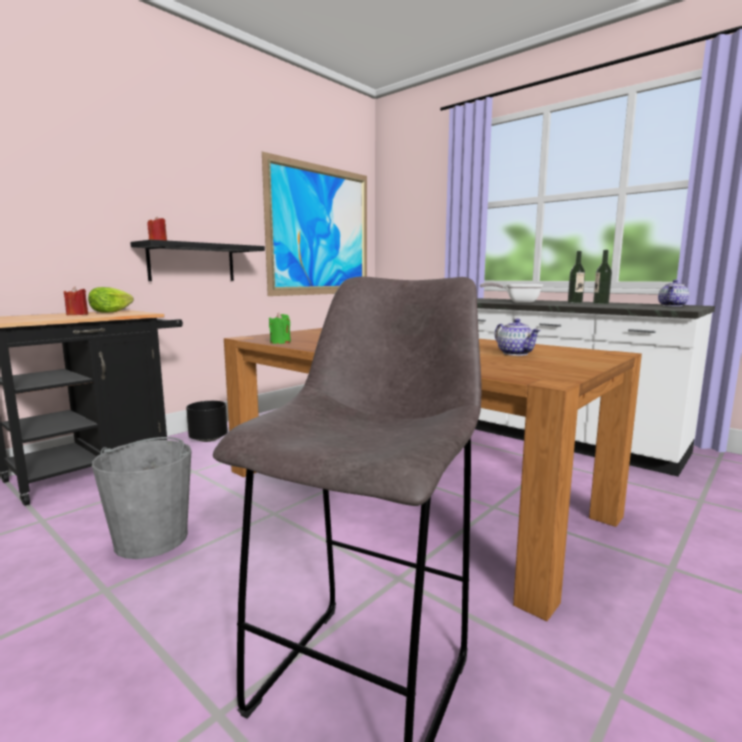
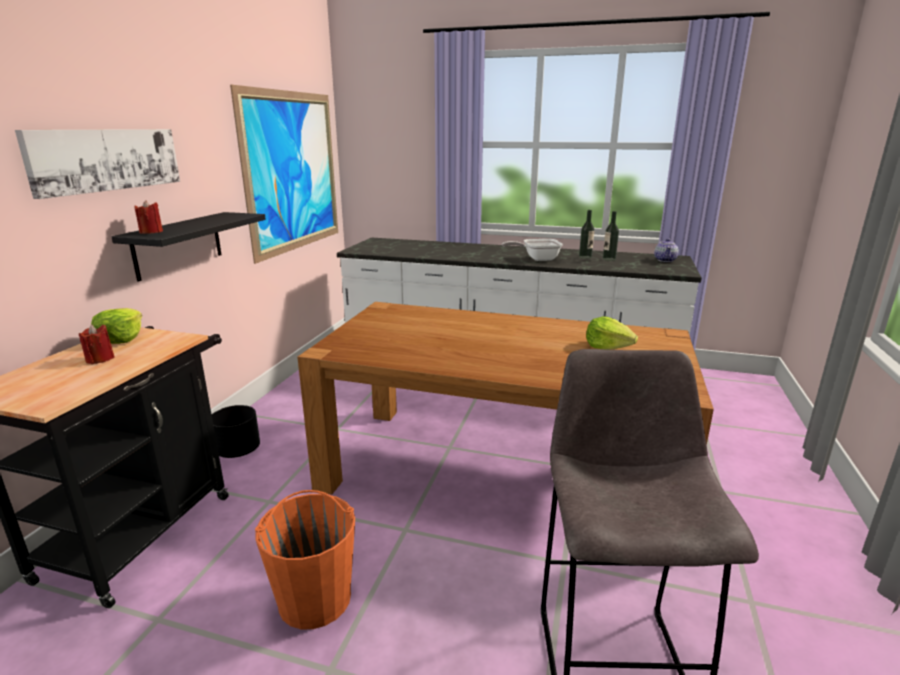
camera: 25 degrees left, 10 degrees up
grey bucket [92,437,192,559] -> orange bucket [255,490,355,629]
green candle [269,312,291,344] -> none
teapot [495,318,541,356] -> lettuce [586,316,638,349]
none -> picture [15,129,180,199]

